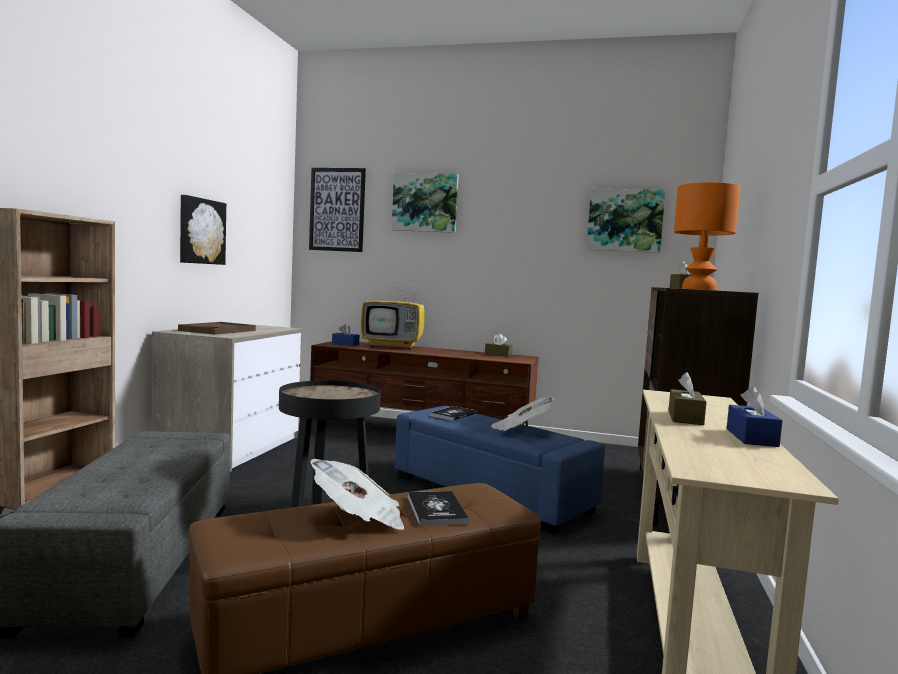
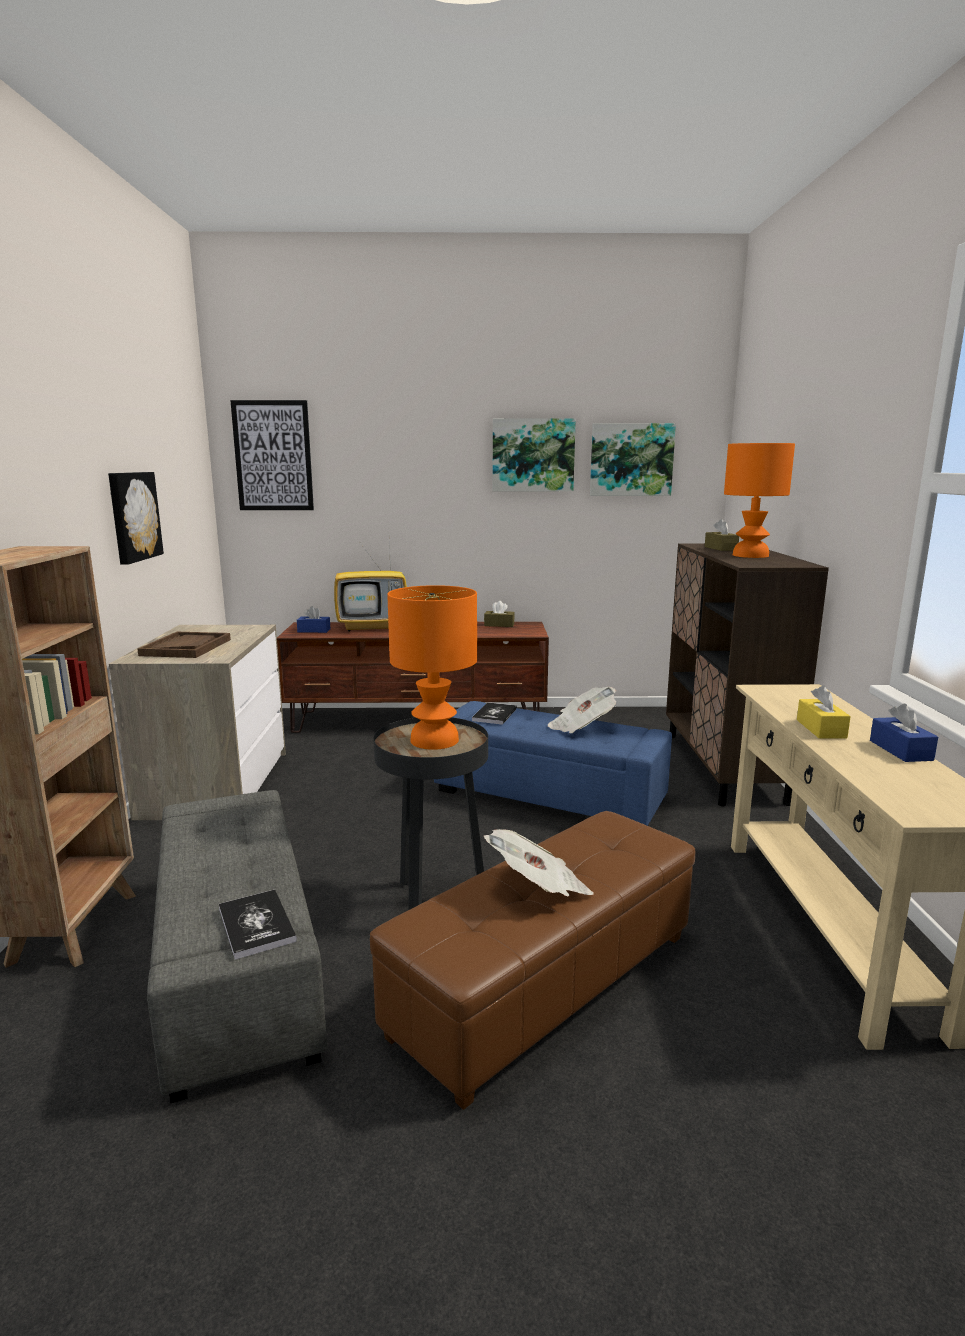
camera: 15 degrees left, 10 degrees up
picture [392,173,459,233] -> picture moved to [493,418,576,491]
book [407,491,469,526] -> book moved to [219,890,297,960]
brown tissue box [668,372,706,425] -> yellow tissue box [797,685,851,739]
none -> orange table lamp [387,585,477,750]

